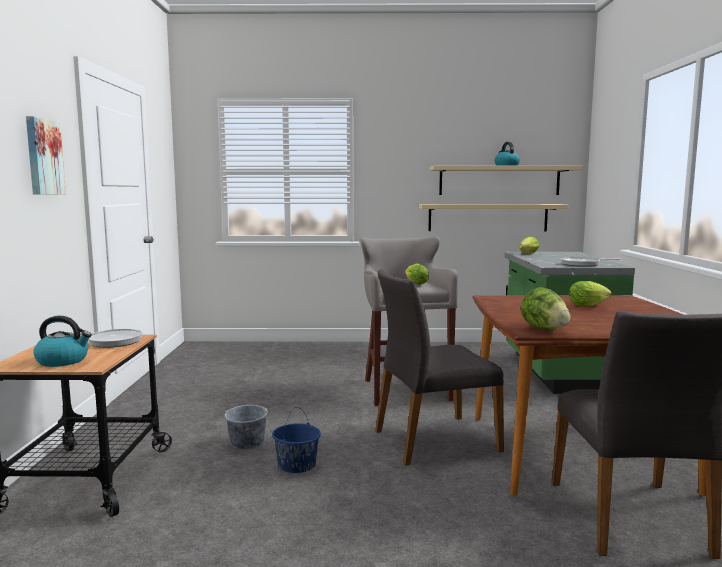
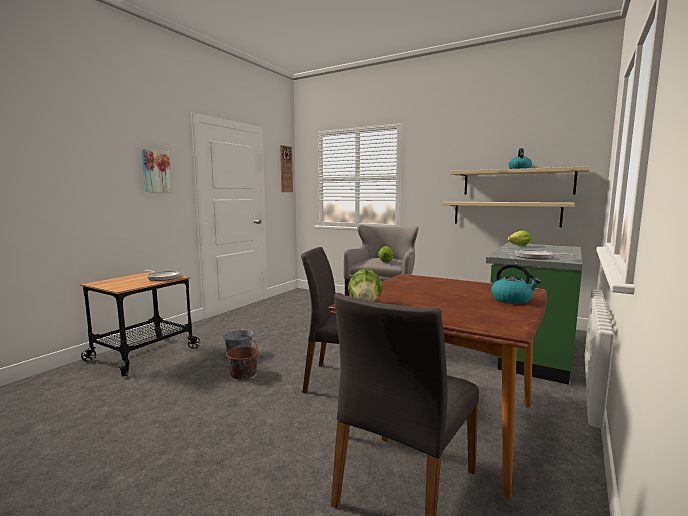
camera: 30 degrees right, 0 degrees up
kettle [33,316,92,367] -> kettle moved to [491,263,541,304]
blue bucket [272,407,321,473] -> brown bucket [226,335,259,379]
lettuce [569,281,612,306] -> none
none -> wall clock [280,145,293,192]

